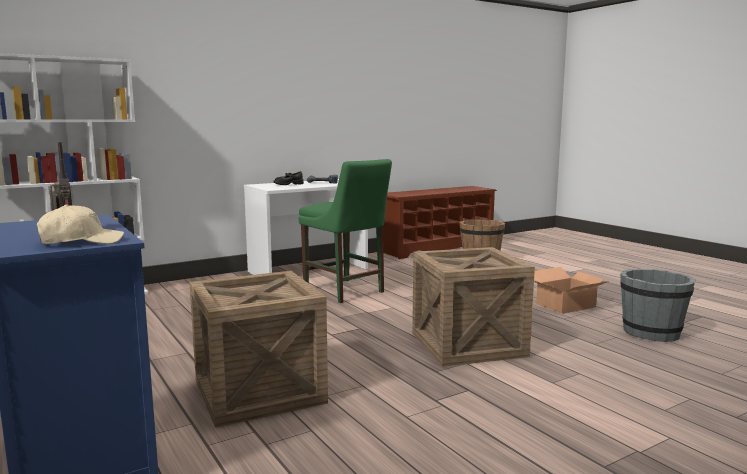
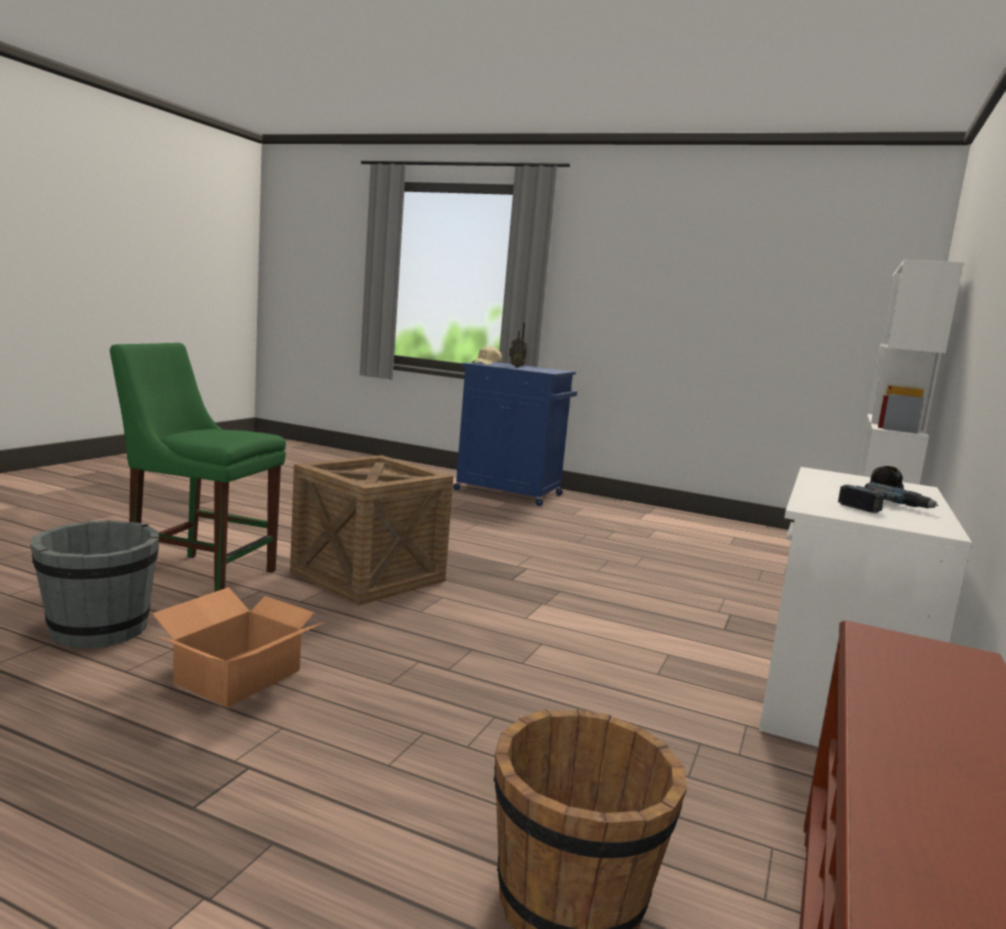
camera: 145 degrees right, 0 degrees up
crate [190,271,328,428] -> none
green chair [298,159,392,303] -> green chair moved to [110,343,286,592]

